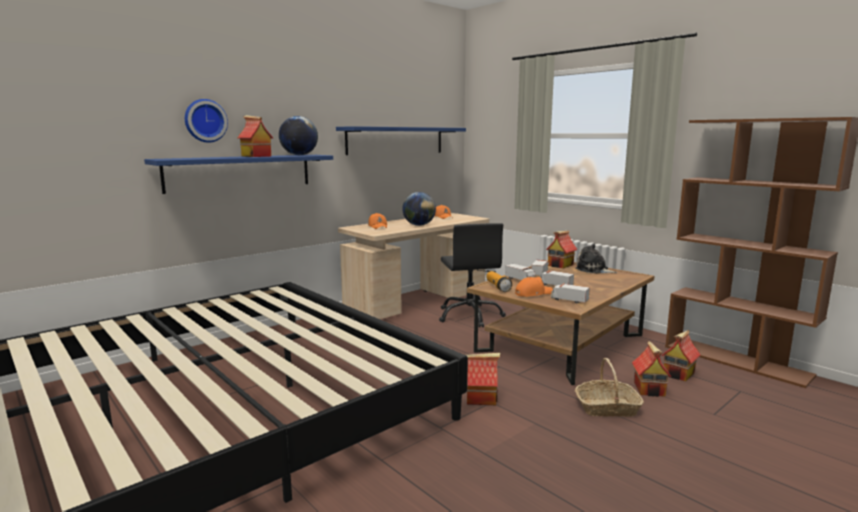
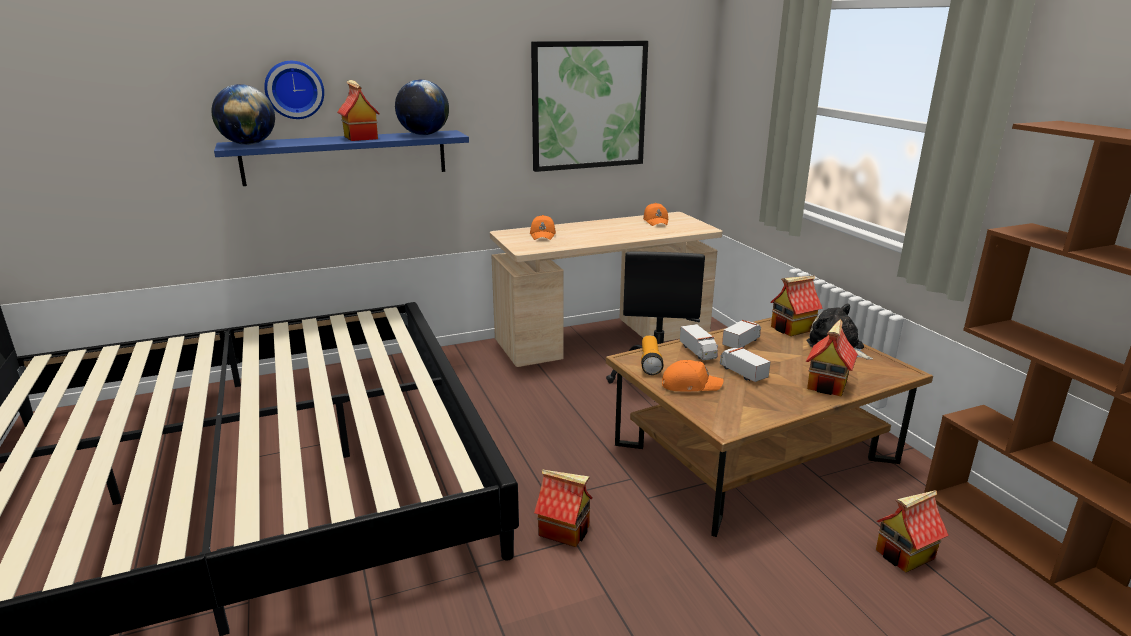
camera: 20 degrees right, 10 degrees up
blue shelf [336,126,466,155] -> picture [531,41,648,172]
globe [402,192,436,226] -> globe moved to [211,84,275,145]
toy truck [551,283,590,304] -> none
basket [575,358,644,417] -> none
toy house [632,341,672,397] -> toy house moved to [805,319,858,397]

